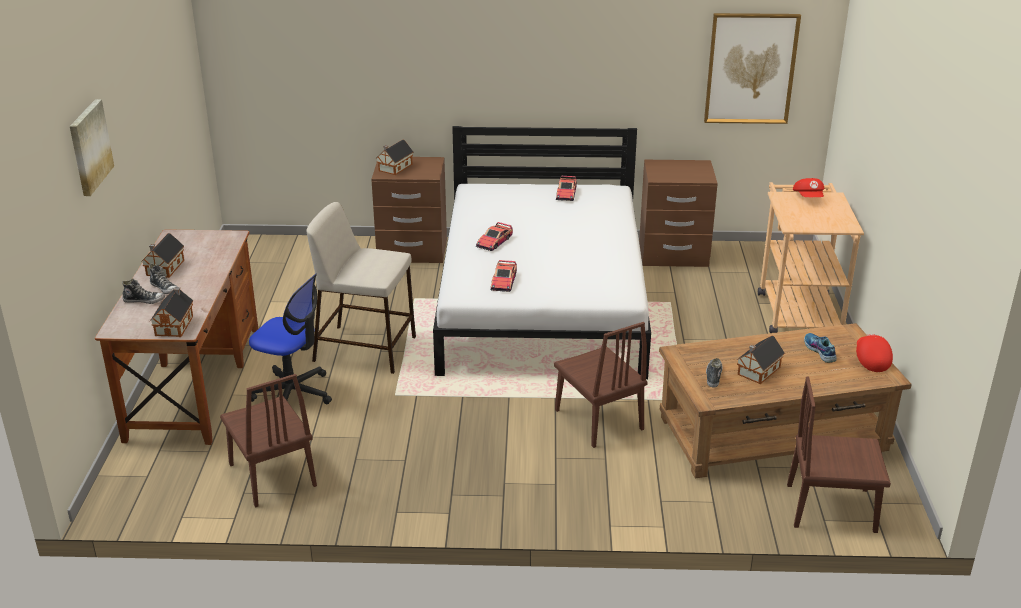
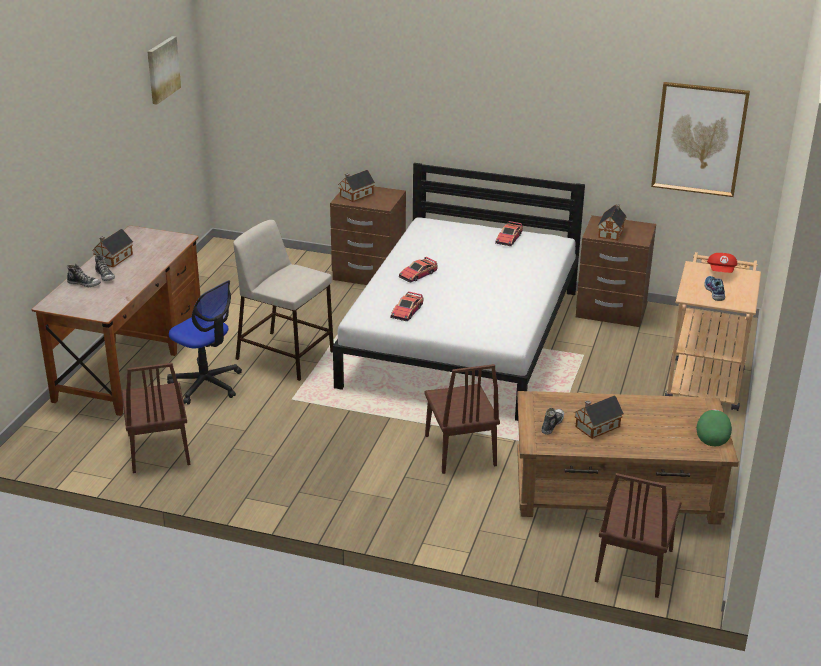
camera: 15 degrees right, 0 degrees up
picture [70,99,114,196] -> picture moved to [147,36,181,104]
toy house [150,287,193,337] -> toy house moved to [598,204,627,241]
brown chair [787,376,891,533] -> brown chair turned 90 degrees counterclockwise [595,473,681,598]
shoe [804,333,837,363] -> shoe moved to [704,276,725,301]
red cap [856,334,893,372] -> green cap [696,409,732,446]

